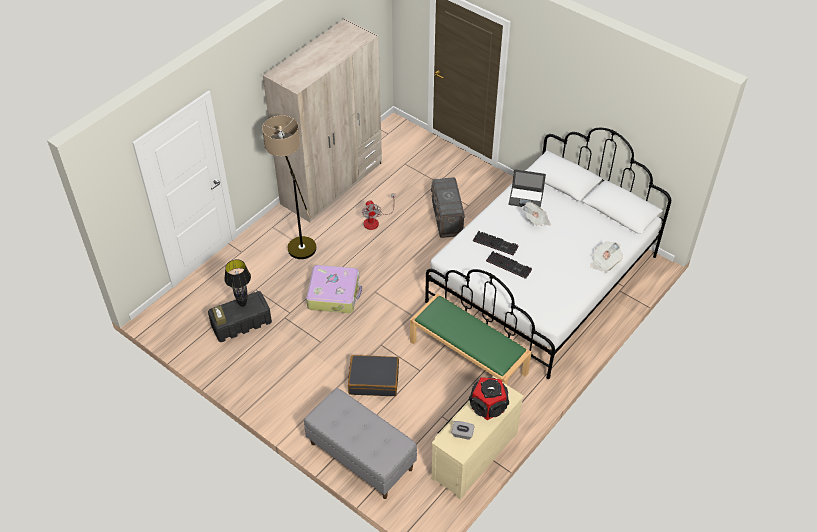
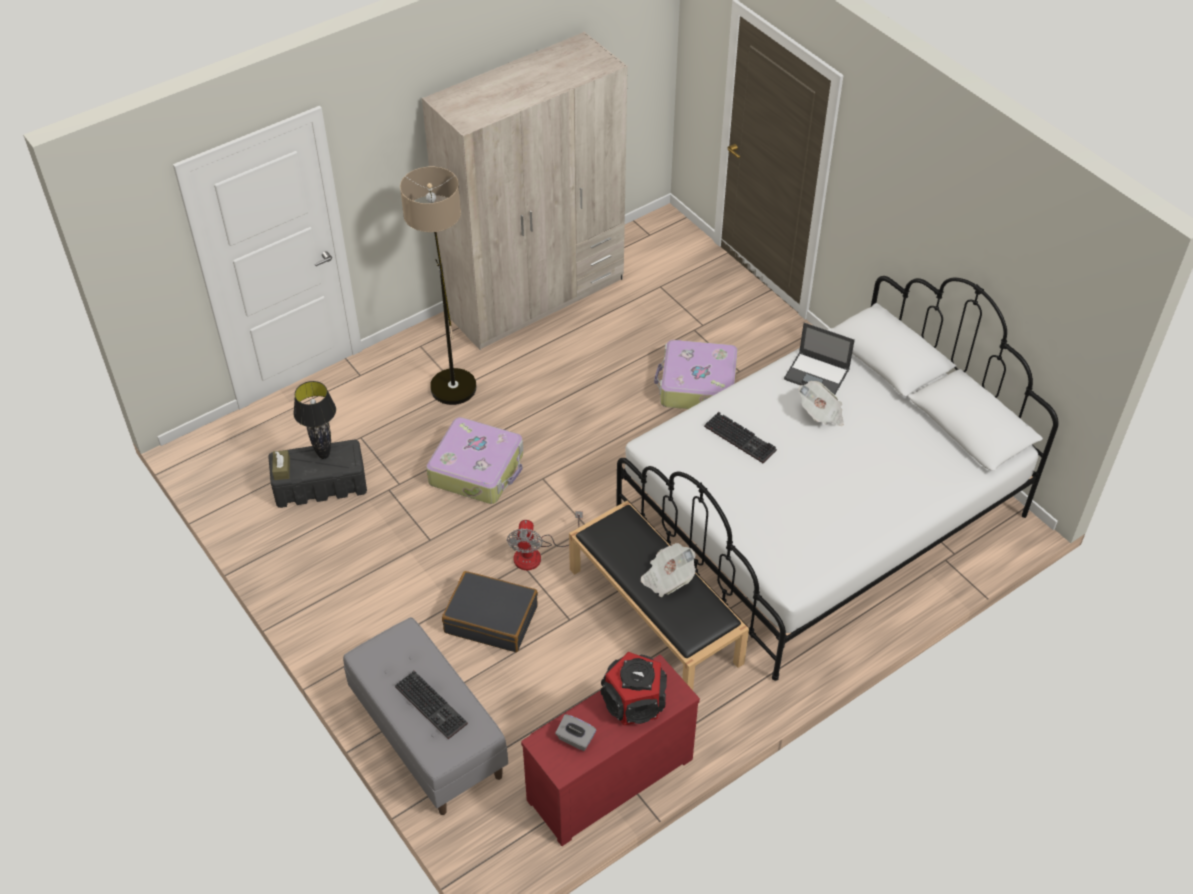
camera: 15 degrees right, 0 degrees up
fan [362,193,395,230] -> fan moved to [507,511,583,570]
green bench [410,294,531,385] -> black bench [569,500,749,690]
grey storage box [431,177,465,238] -> suitcase [654,340,738,409]
beige dresser [431,376,524,500] -> red dresser [521,655,700,846]
keyboard [486,251,532,279] -> keyboard moved to [395,671,468,739]
newspaper [590,241,623,273] -> newspaper moved to [641,543,696,597]

